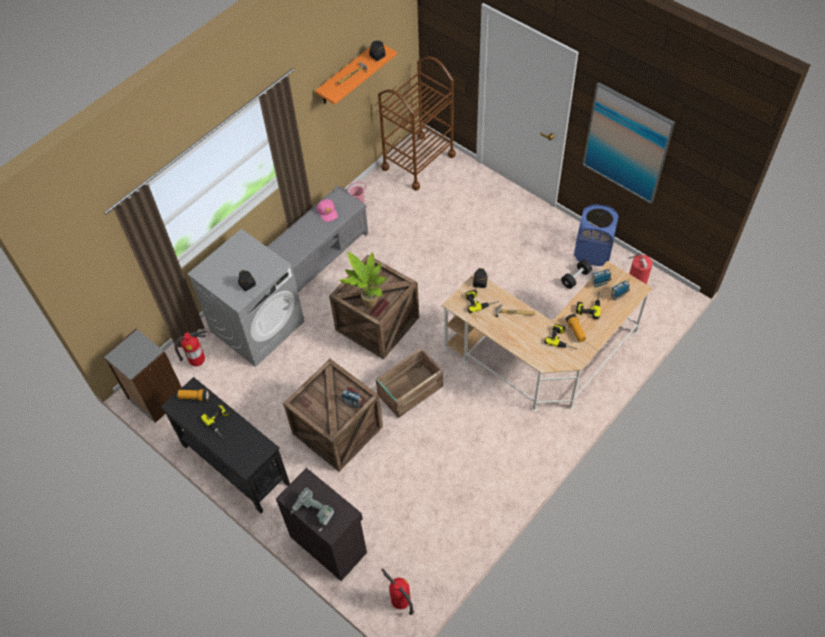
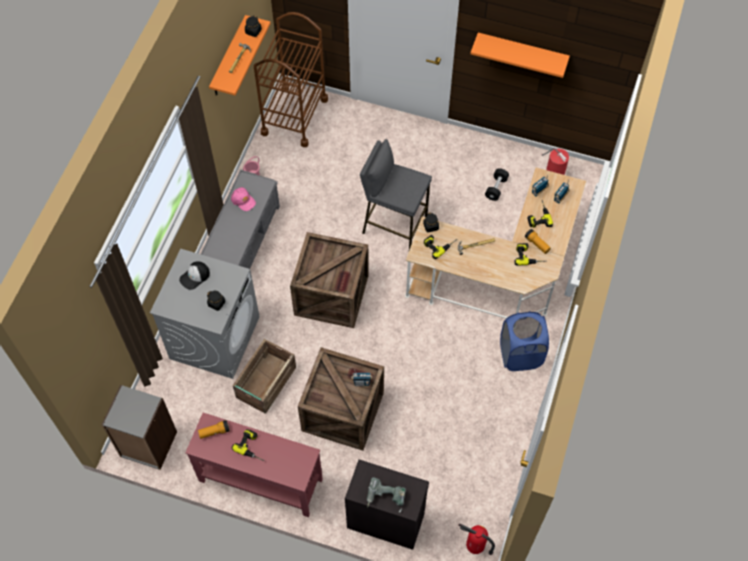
camera: 25 degrees left, 5 degrees up
black console table [161,377,290,513] -> red console table [185,413,323,517]
fire extinguisher [174,330,207,366] -> none
potted plant [339,252,387,307] -> none
crate [376,348,443,418] -> crate moved to [233,339,296,414]
blue laundry basket [574,204,619,266] -> blue laundry basket moved to [500,312,549,371]
picture [583,82,675,204] -> orange shelf [470,32,570,78]
none -> cap [179,261,210,290]
none -> grey stool [360,139,432,250]

